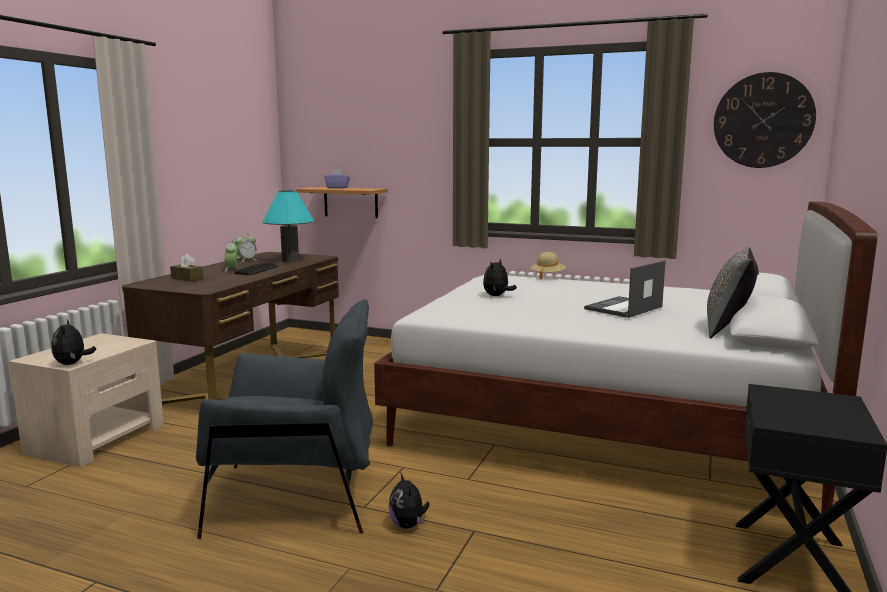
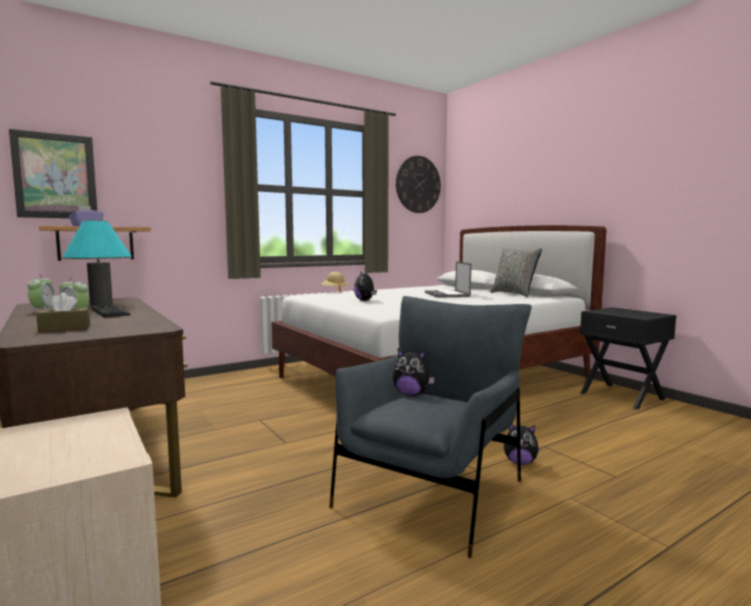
camera: 55 degrees left, 5 degrees down
plush toy [51,319,96,365] -> plush toy moved to [393,349,435,396]
none -> picture [9,129,97,218]

